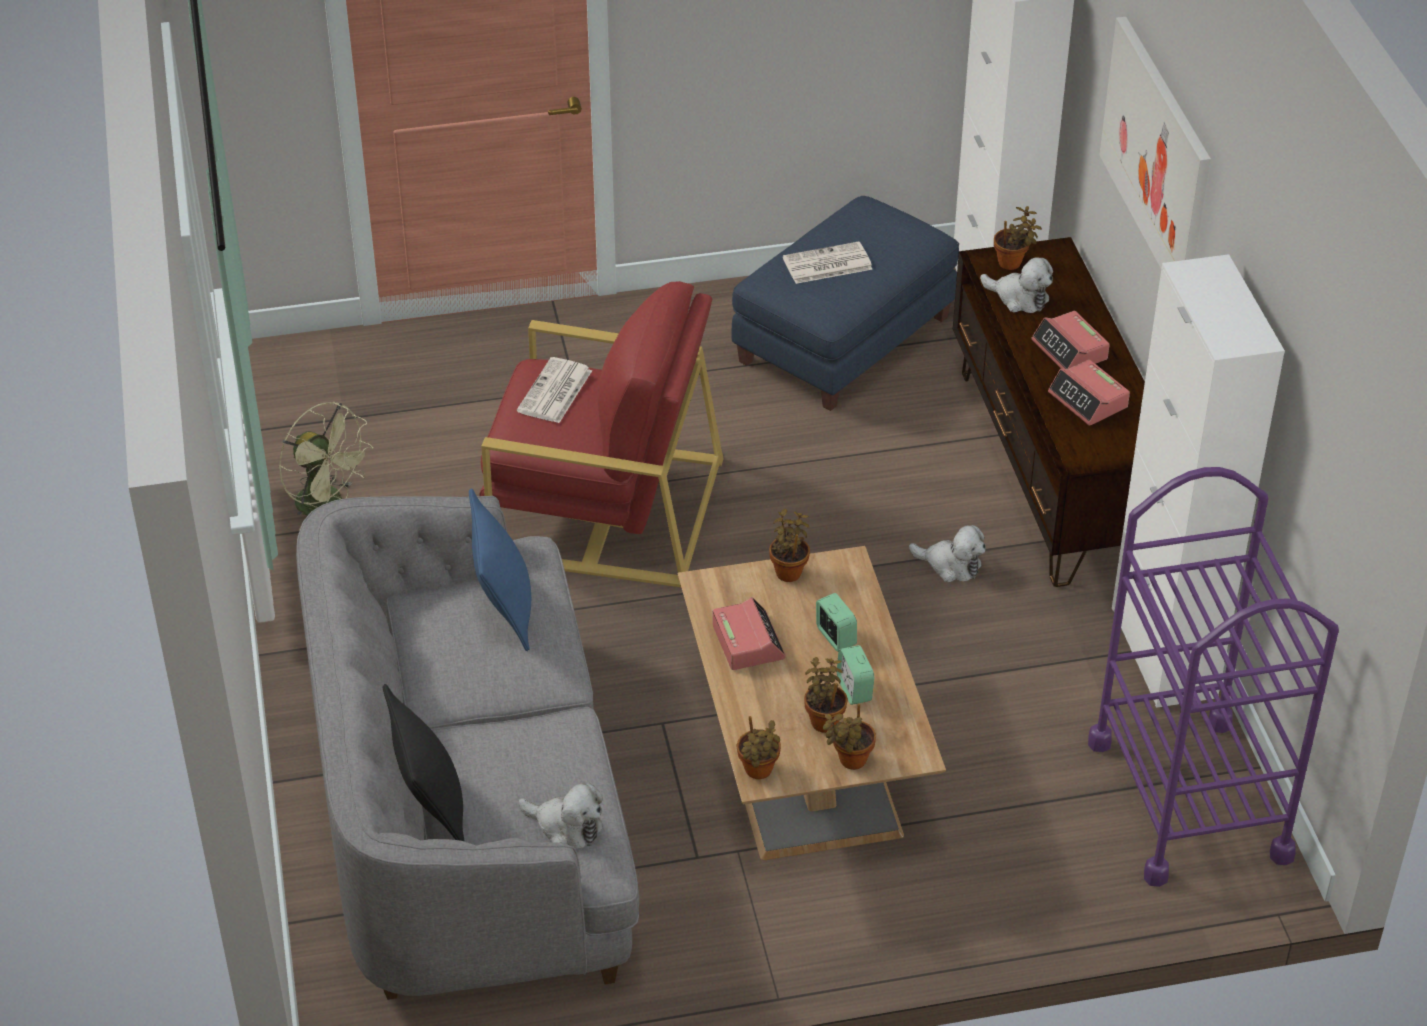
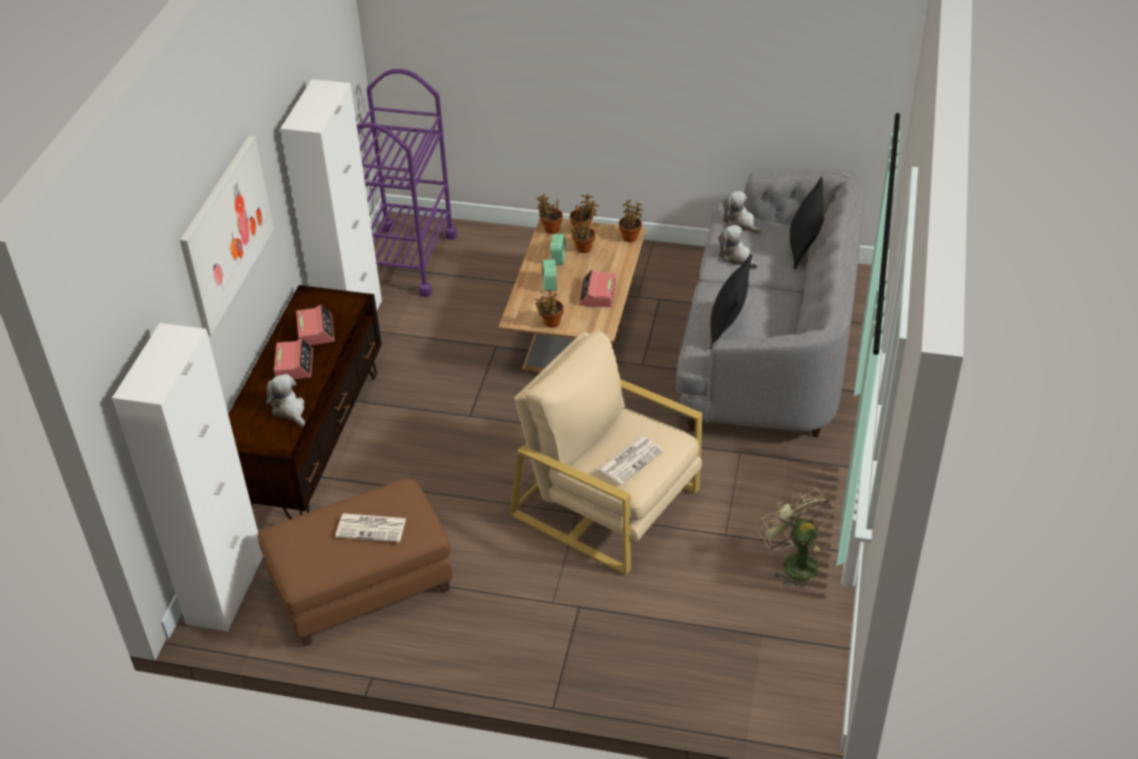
camera: 155 degrees left, 0 degrees up
blue pillow [469,488,531,651] -> black pillow [710,254,752,349]
red armchair [479,281,724,587] -> beige armchair [510,331,703,575]
blue ottoman [731,196,959,411] -> brown ottoman [258,478,453,647]
plush toy [909,525,986,582] -> plush toy moved to [718,225,759,269]
potted plant [994,206,1042,270] -> potted plant moved to [536,194,563,234]

